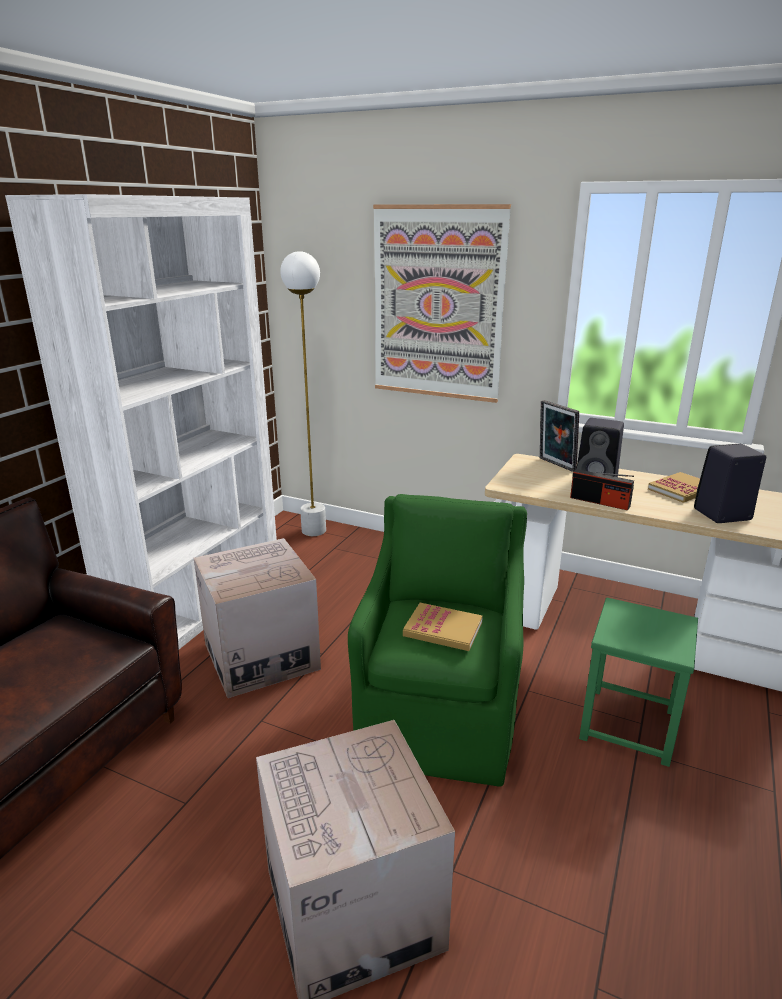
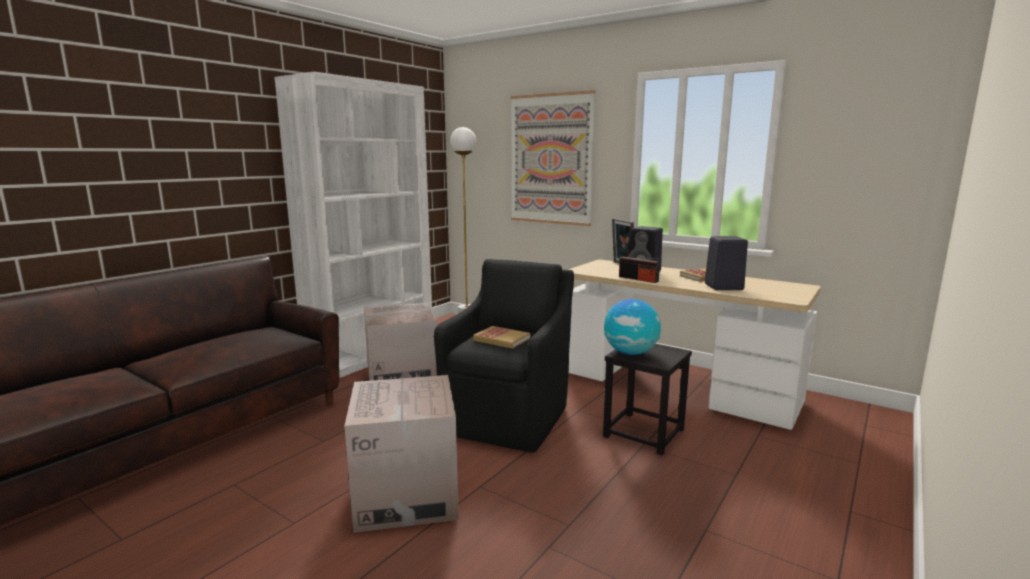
camera: 10 degrees right, 10 degrees down
green armchair [348,494,527,787] -> black armchair [434,259,574,453]
green stool [579,598,698,767] -> black stool [603,344,692,455]
none -> globe [604,299,661,355]

